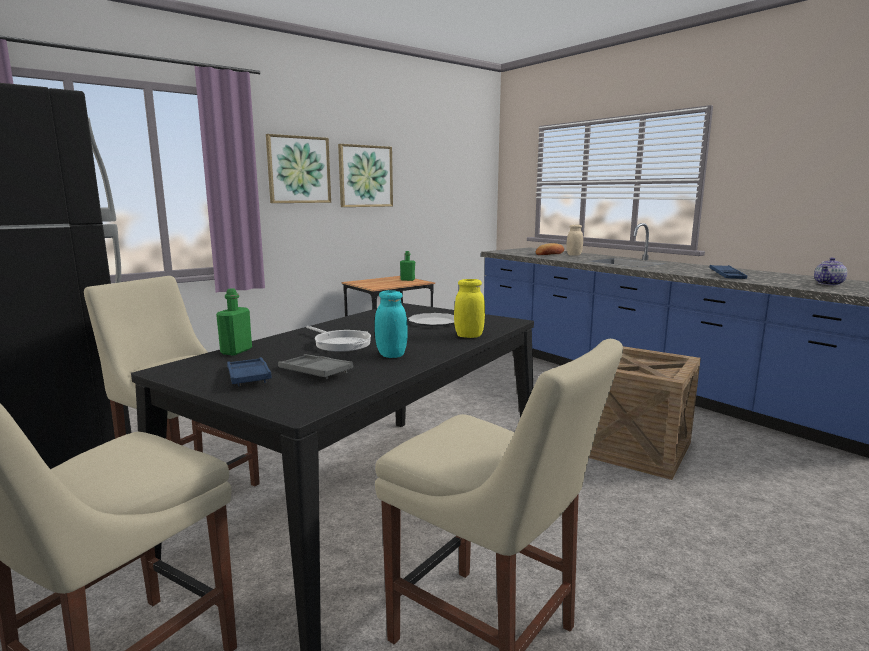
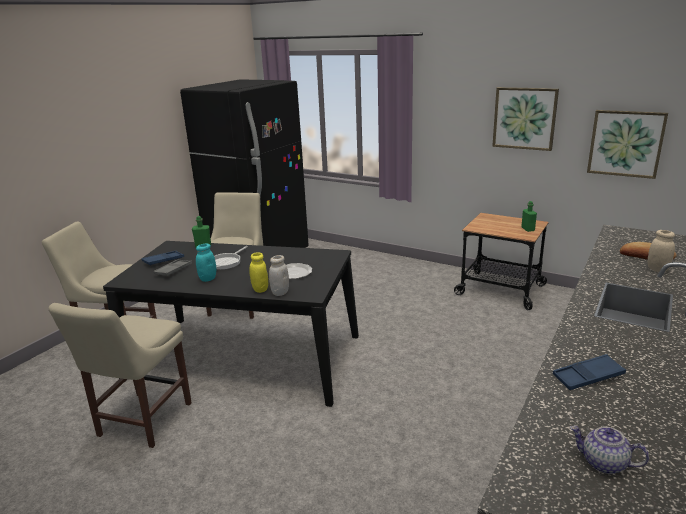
camera: 70 degrees right, 10 degrees up
picture [266,134,331,203] -> picture moved to [587,110,668,179]
crate [589,346,701,480] -> none
none -> white jar [269,255,289,296]

